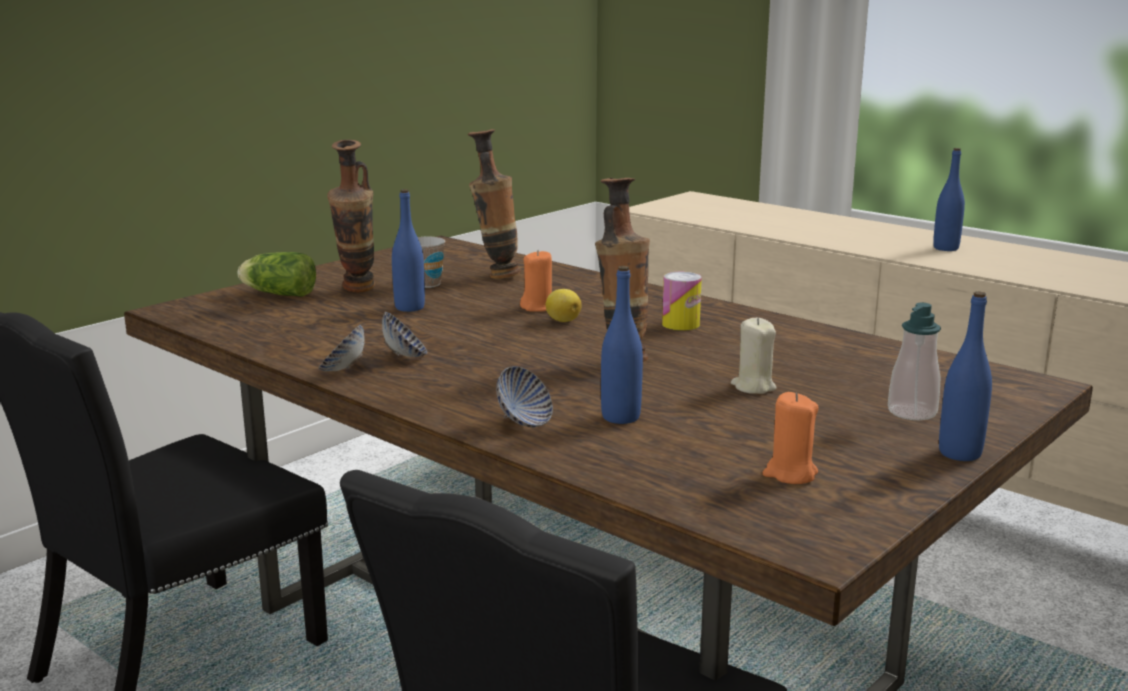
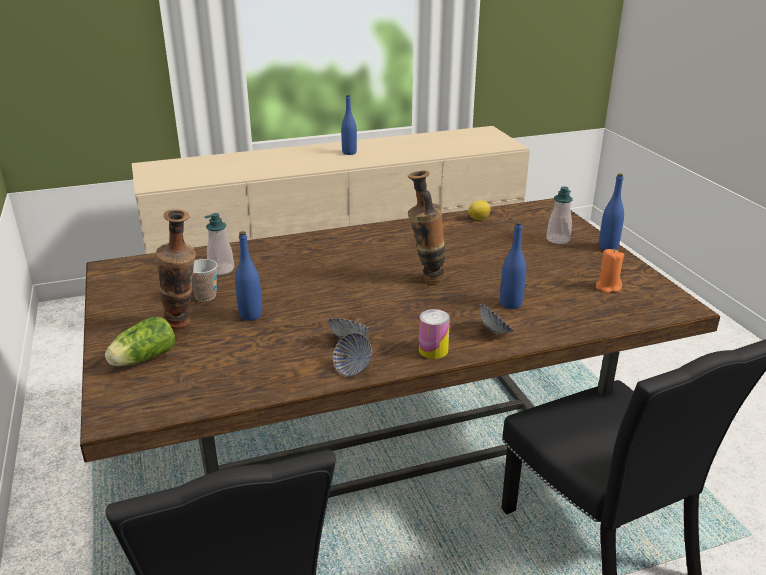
camera: 60 degrees left, 10 degrees up
vase [468,129,521,279] -> soap dispenser [204,213,234,275]
orange candle [520,250,552,312] -> none
lemon [546,289,581,322] -> lemon moved to [468,200,491,220]
can [662,272,702,331] -> can moved to [419,309,450,359]
beige candle [731,318,776,394] -> none

